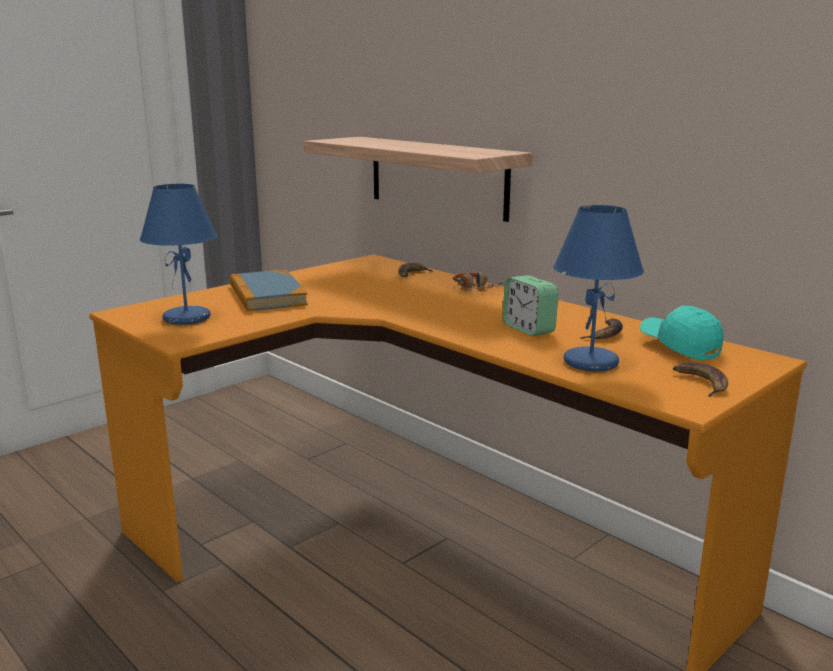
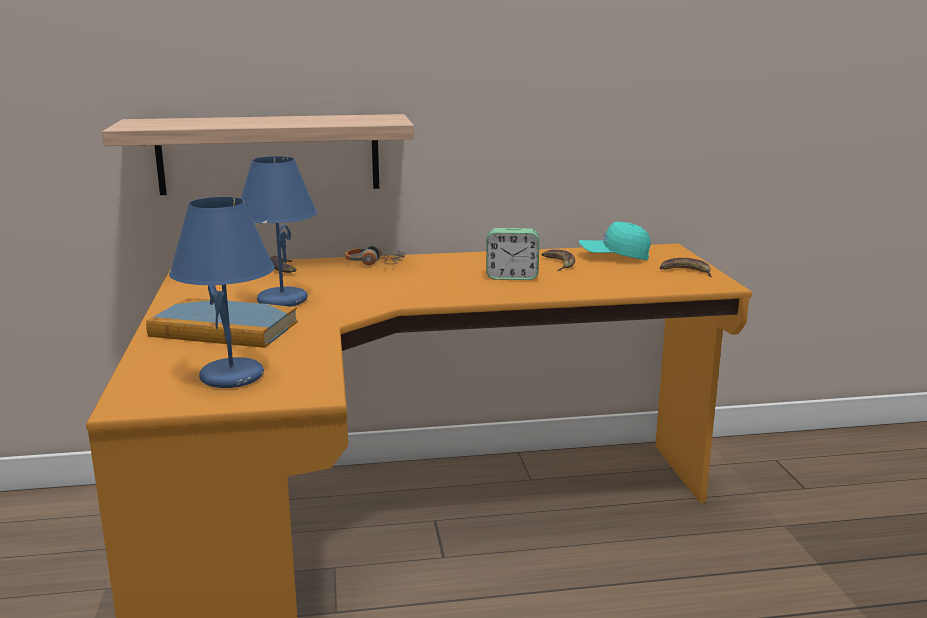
camera: 55 degrees left, 0 degrees up
blue table lamp [553,205,644,371] -> blue table lamp moved to [241,156,317,307]

